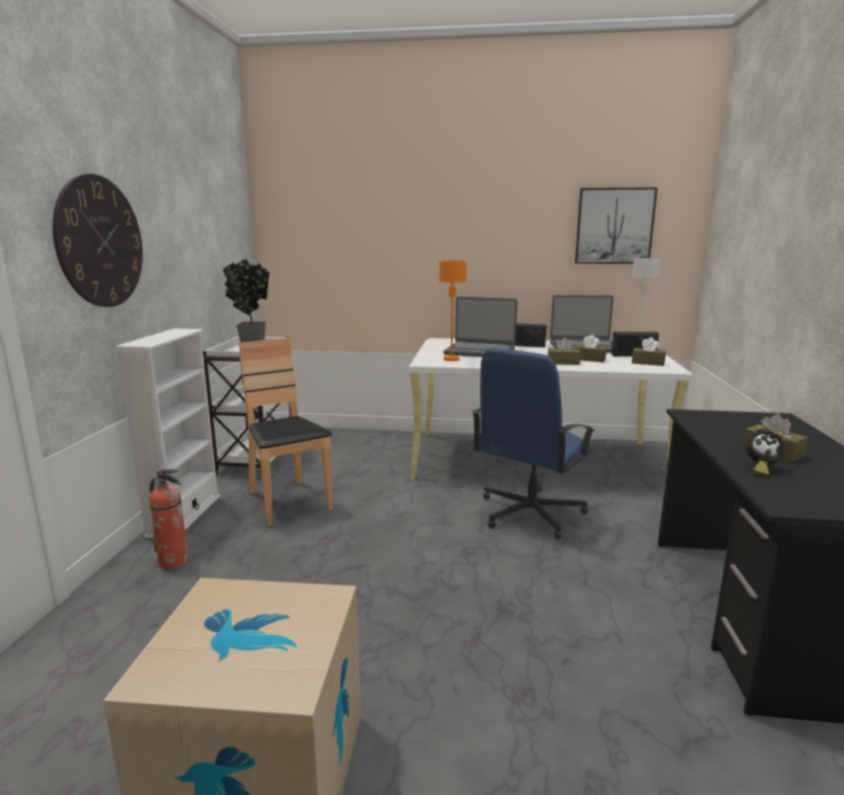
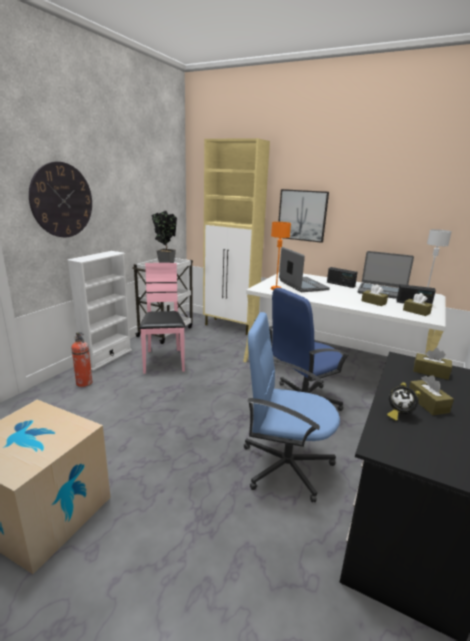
camera: 20 degrees right, 5 degrees up
brown chair [239,338,333,526] -> pink chair [139,263,186,374]
laptop [443,297,517,357] -> laptop turned 150 degrees counterclockwise [279,247,330,292]
brown tissue box [548,338,581,365] -> brown tissue box moved to [413,348,452,380]
picture [575,187,658,264] -> picture moved to [278,189,329,243]
none -> beige cabinet [203,138,270,335]
none -> blue office chair [244,312,340,503]

